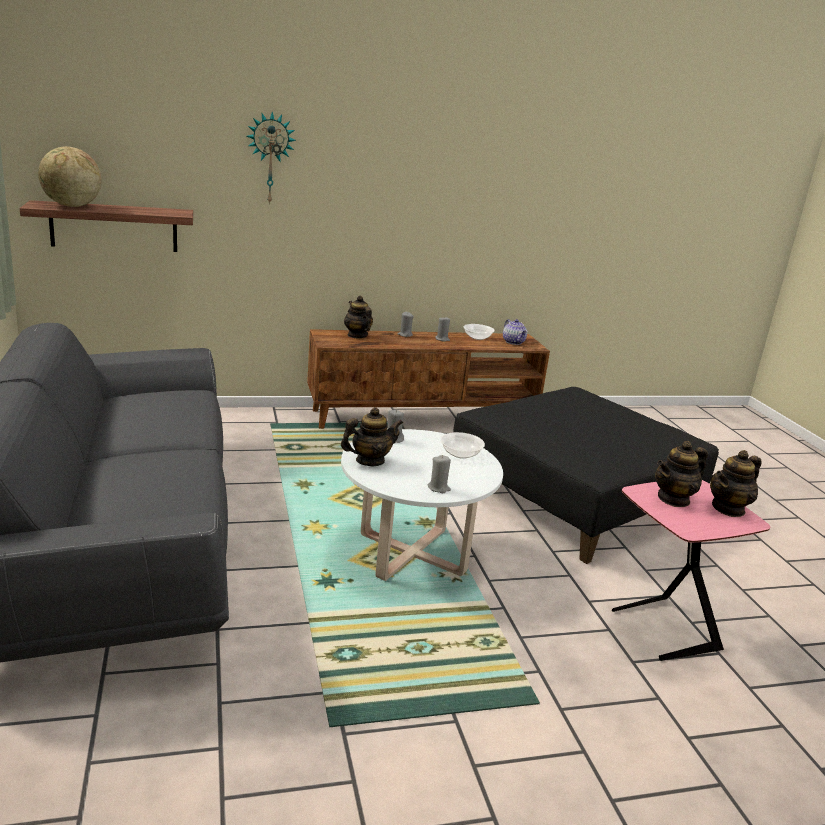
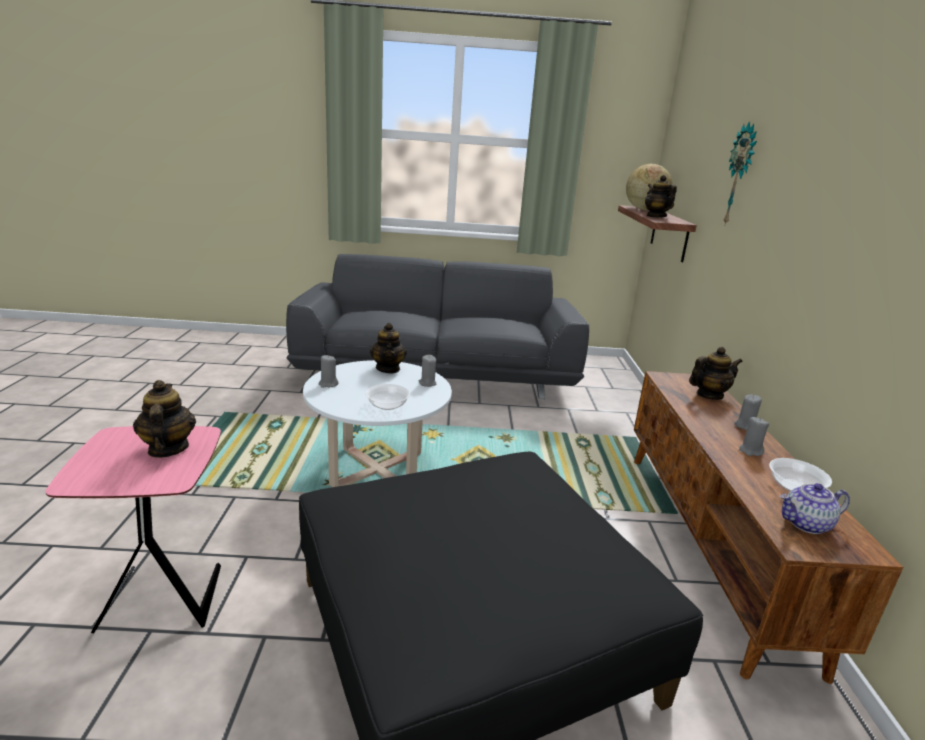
camera: 105 degrees right, 0 degrees up
teapot [710,450,762,517] -> teapot moved to [645,175,677,217]

